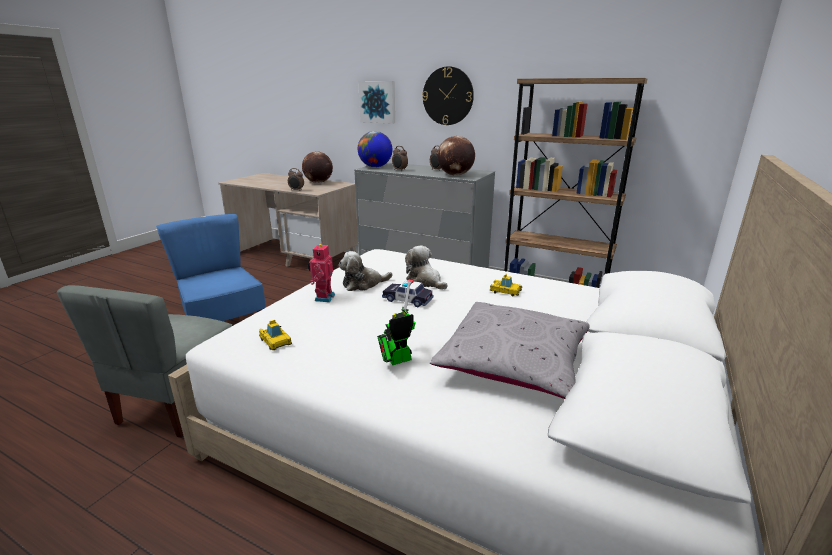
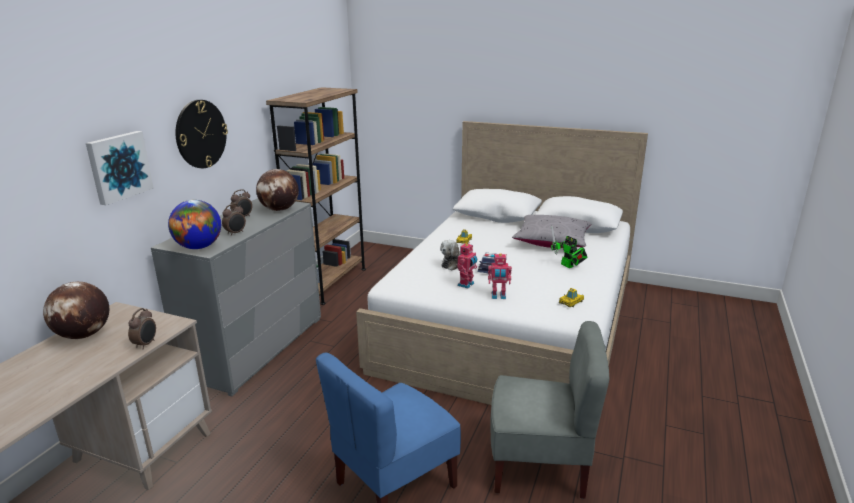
camera: 95 degrees left, 0 degrees up
plush toy [339,251,392,291] -> toy robot [457,242,477,289]

